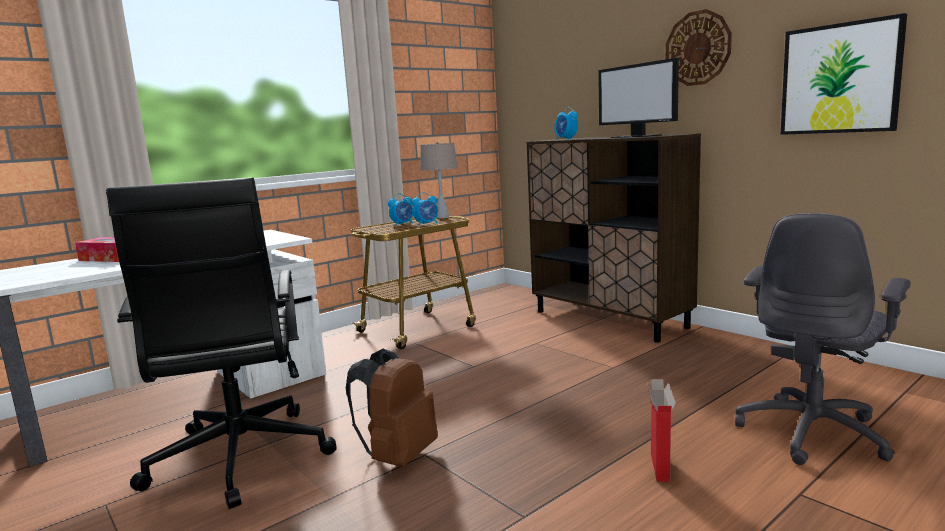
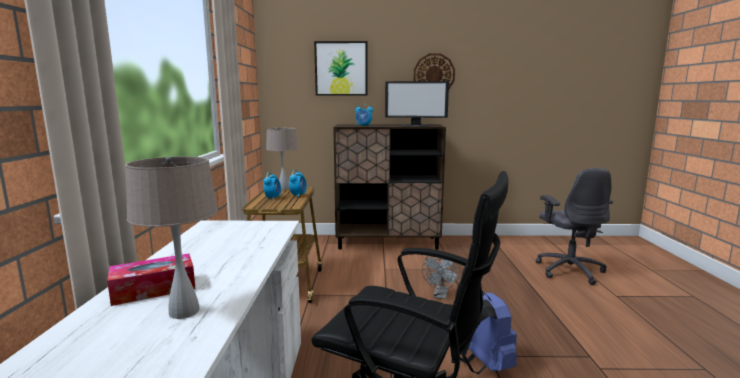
camera: 50 degrees left, 0 degrees up
brown backpack [346,349,438,467] -> blue backpack [460,291,517,374]
cardboard box [647,379,676,482] -> none
picture [781,13,907,135] -> picture moved to [314,41,368,96]
none -> beige table lamp [125,156,218,319]
none -> grey fan [422,256,460,299]

